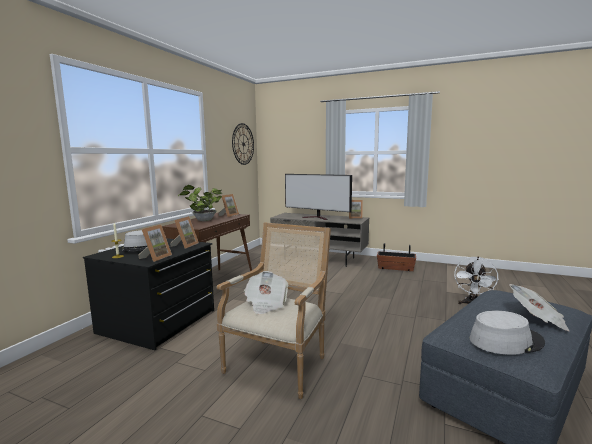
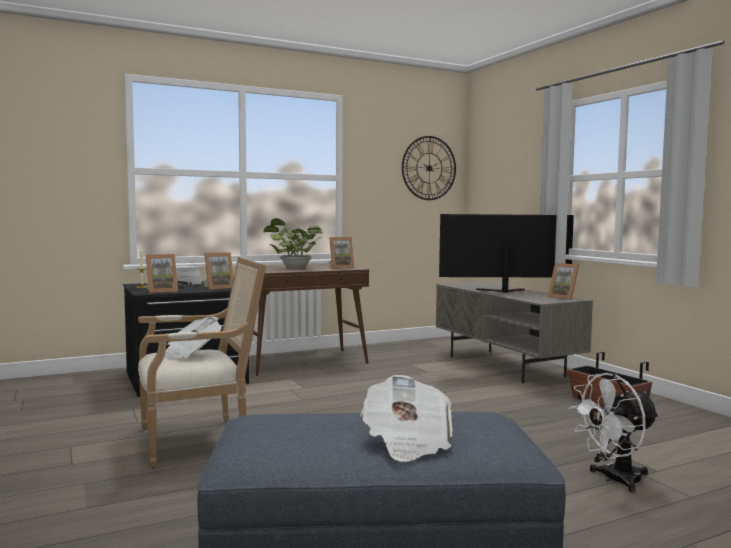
camera: 40 degrees right, 5 degrees down
television [285,174,352,220] -> television turned 105 degrees clockwise [439,214,574,293]
grey hat [470,311,545,355] -> none

